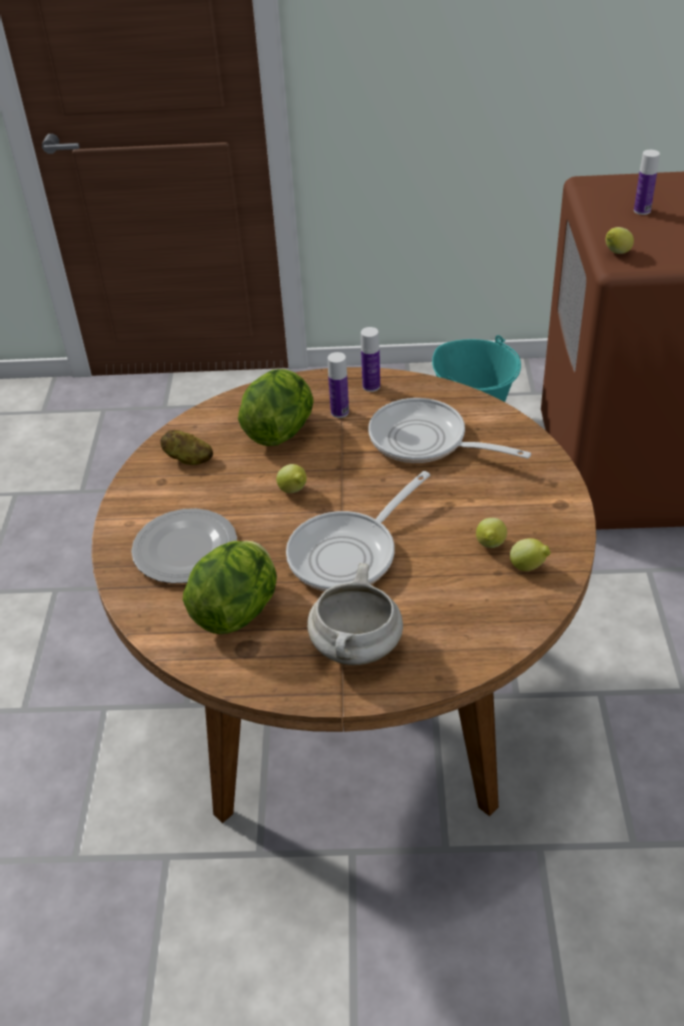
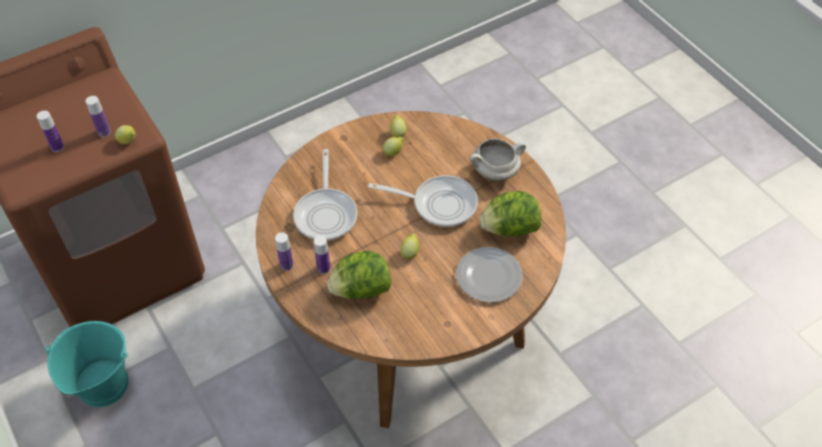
camera: 125 degrees left, 10 degrees up
potato [160,430,213,465] -> none
none -> bottle [86,96,111,137]

